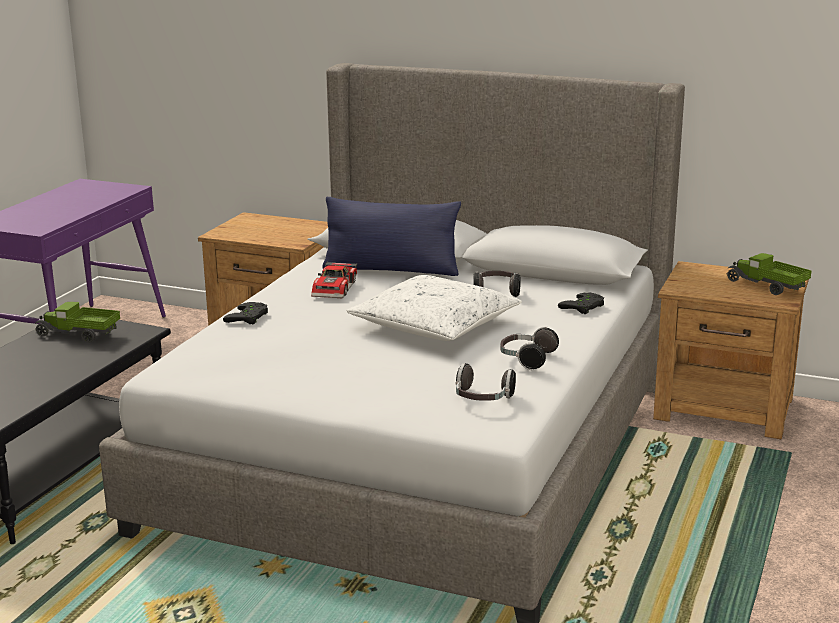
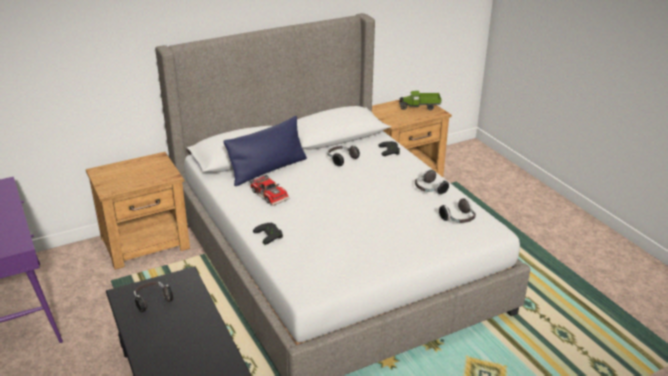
camera: 50 degrees left, 10 degrees up
toy truck [35,302,120,343] -> headphones [134,281,173,312]
white pillow [346,275,522,341] -> none

